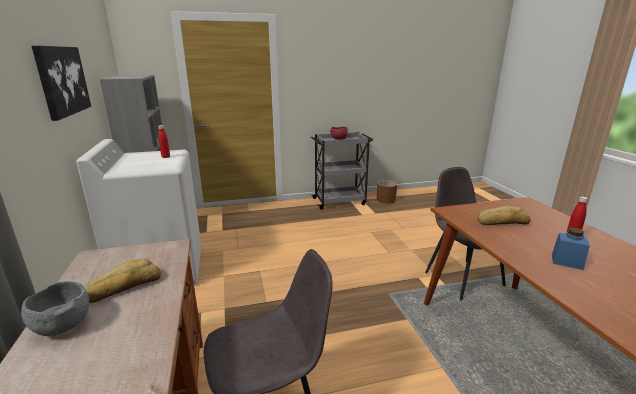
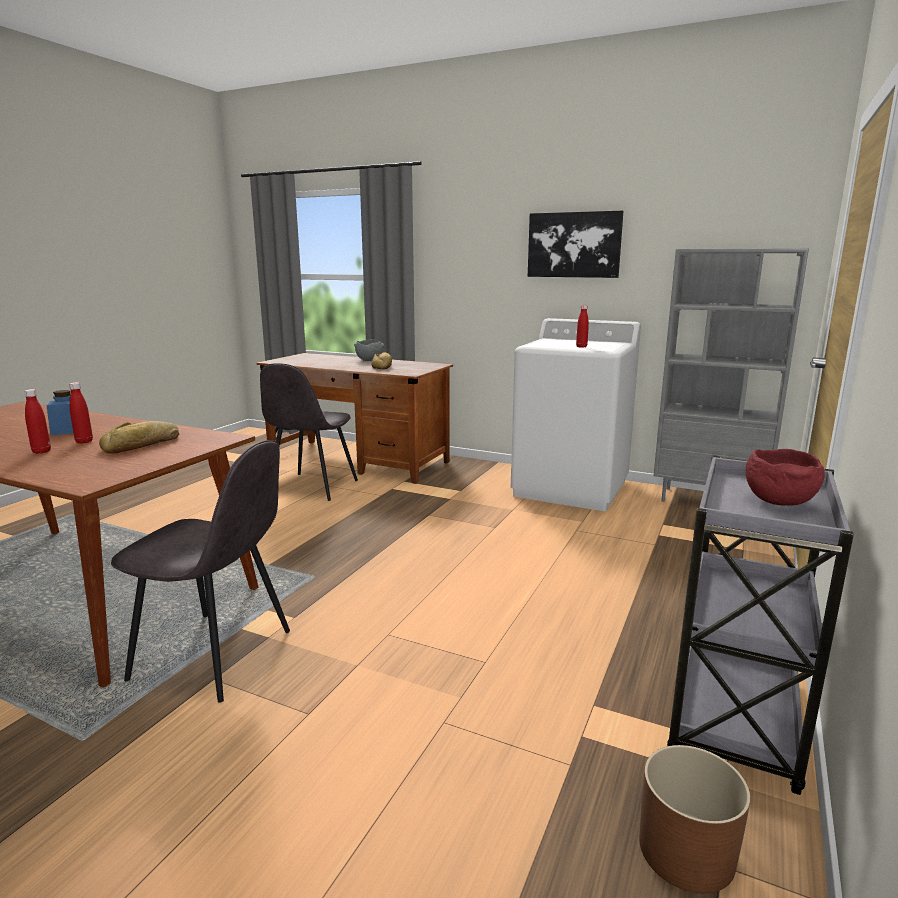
camera: 130 degrees right, 5 degrees down
none -> red bottle [69,382,93,444]

